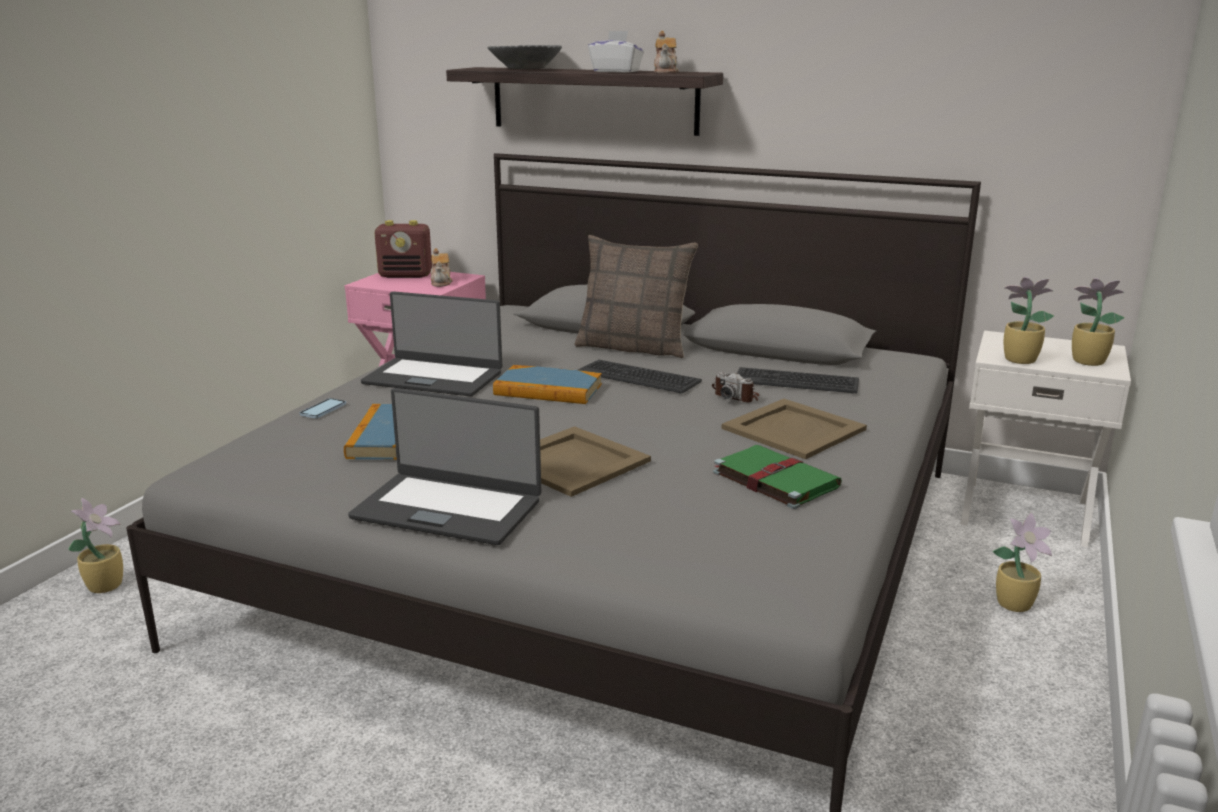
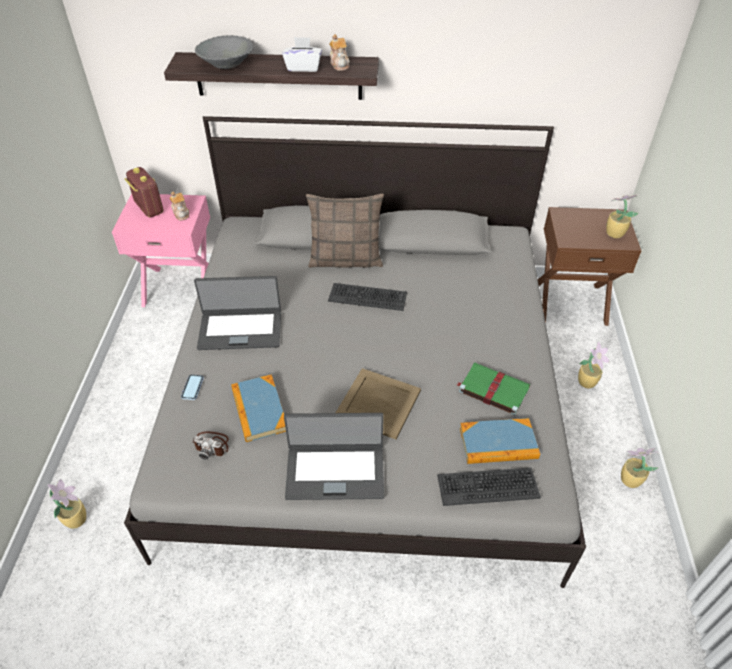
camera: 20 degrees left, 25 degrees up
radio [375,220,432,278] -> radio turned 105 degrees counterclockwise [124,167,163,217]
book [493,365,602,404] -> book moved to [460,418,540,464]
camera [712,372,759,402] -> camera moved to [192,432,229,460]
beige tray [721,399,867,459] -> none
keyboard [737,367,859,394] -> keyboard moved to [437,467,541,506]
white nightstand [961,331,1131,547] -> brown nightstand [538,207,641,326]
potted plant [1004,277,1055,364] -> potted plant moved to [621,448,658,488]

